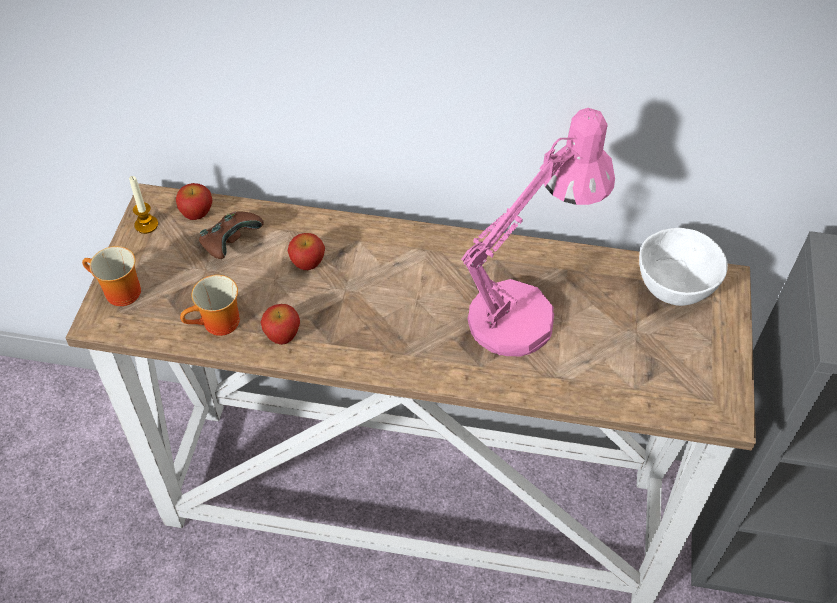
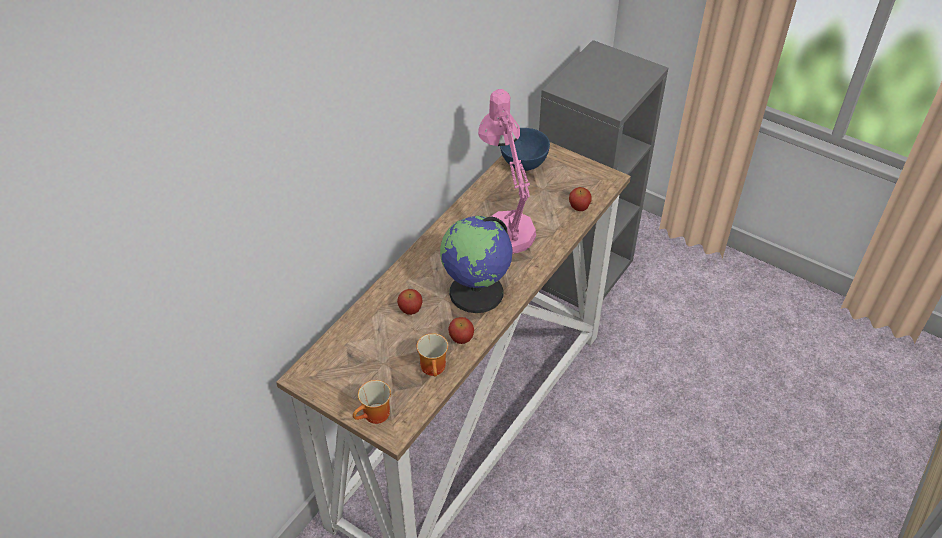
camera: 65 degrees left, 5 degrees down
candle [129,176,158,234] -> none
apple [176,183,212,220] -> apple moved to [569,187,592,211]
brown game controller [199,211,264,259] -> none
white bowl [639,228,728,306] -> blue bowl [500,128,550,171]
none -> globe [440,216,513,313]

